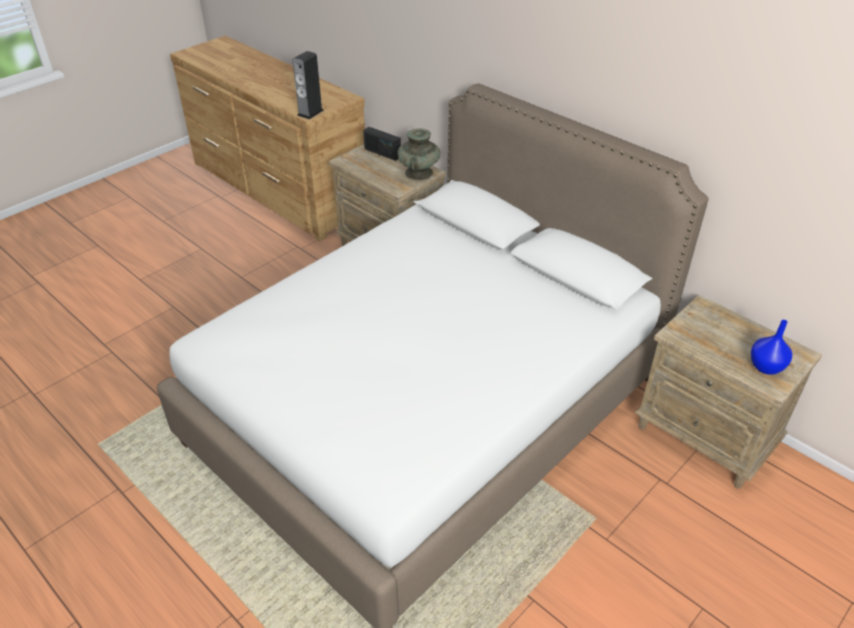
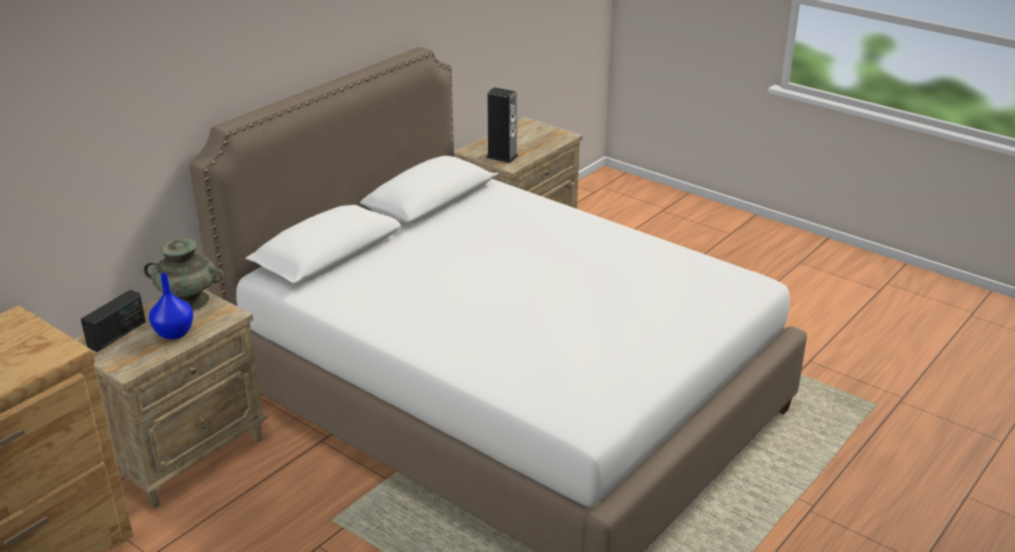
camera: 95 degrees left, 10 degrees down
speaker [292,51,324,119] -> speaker moved to [486,87,518,163]
blue vase [751,320,792,375] -> blue vase moved to [149,273,193,340]

